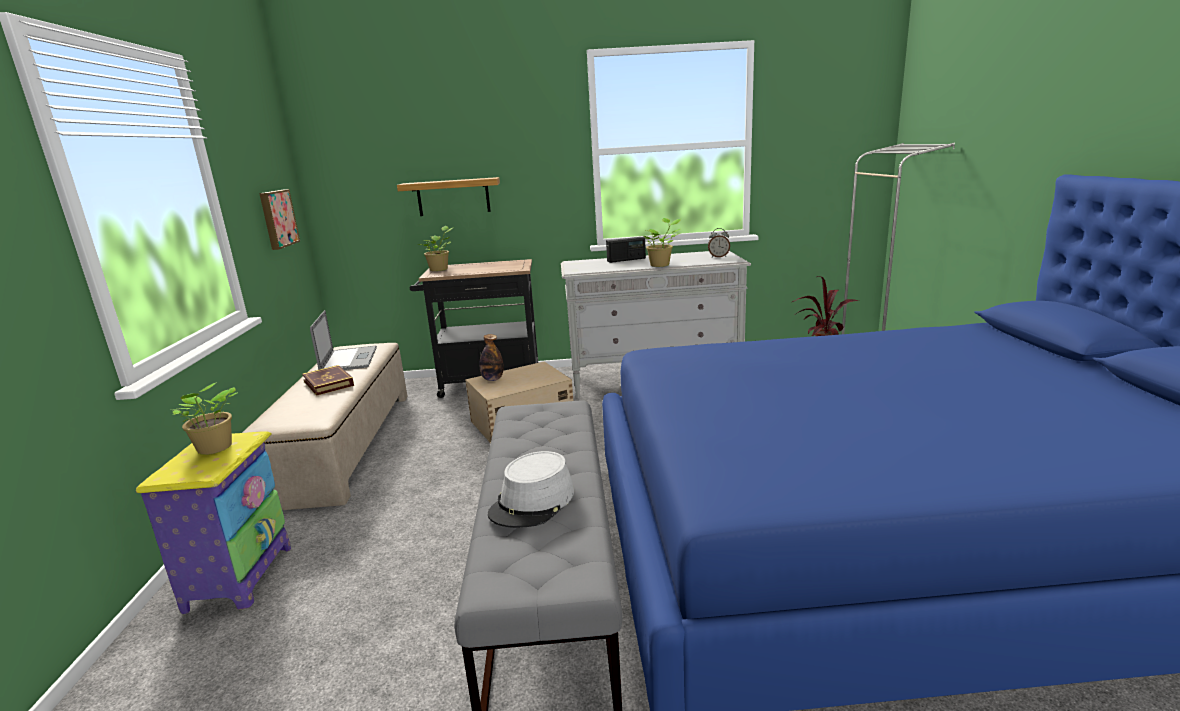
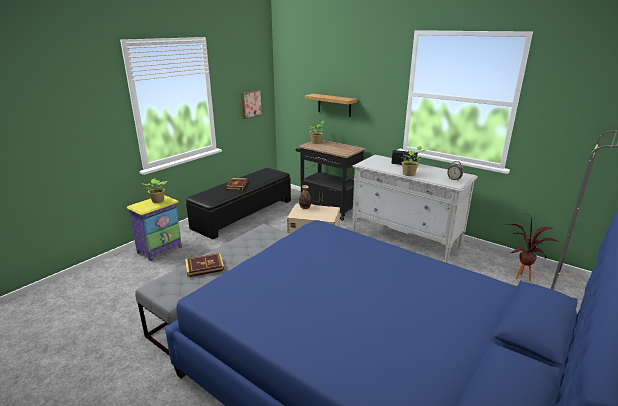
camera: 40 degrees right, 5 degrees up
beige bench [242,343,408,510] -> black bench [186,168,291,240]
laptop [310,310,377,370] -> none
grey hat [488,451,574,528] -> book [185,253,225,278]

